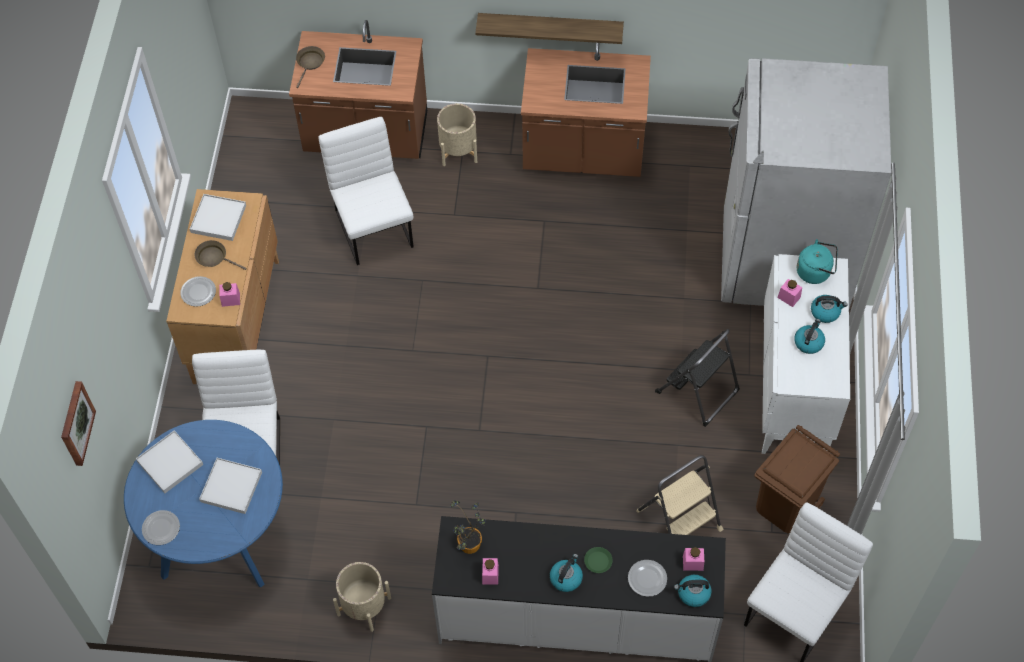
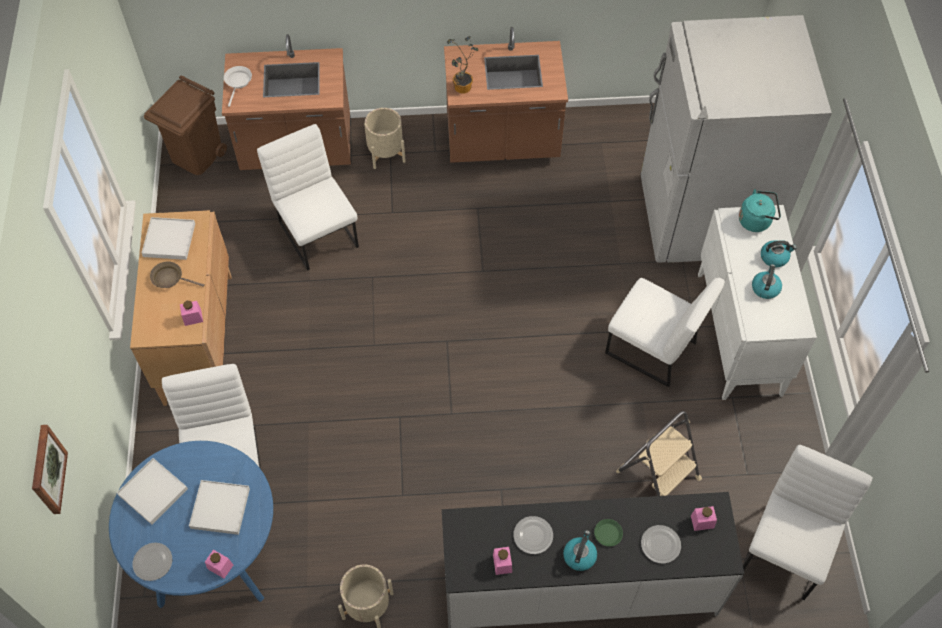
camera: 10 degrees left, 0 degrees up
plate [180,276,216,307] -> plate moved to [514,516,553,554]
brown frying pan [296,46,325,88] -> white frying pan [224,66,252,107]
potted plant [450,500,486,554] -> potted plant moved to [447,36,479,94]
shelf [475,13,624,44] -> none
black step ladder [655,329,740,427] -> white chair [605,278,725,387]
kettle [674,575,711,607] -> none
brown trash can [754,425,840,534] -> brown trash can moved to [144,75,227,175]
pink jar [777,279,802,307] -> pink jar moved to [205,550,233,578]

